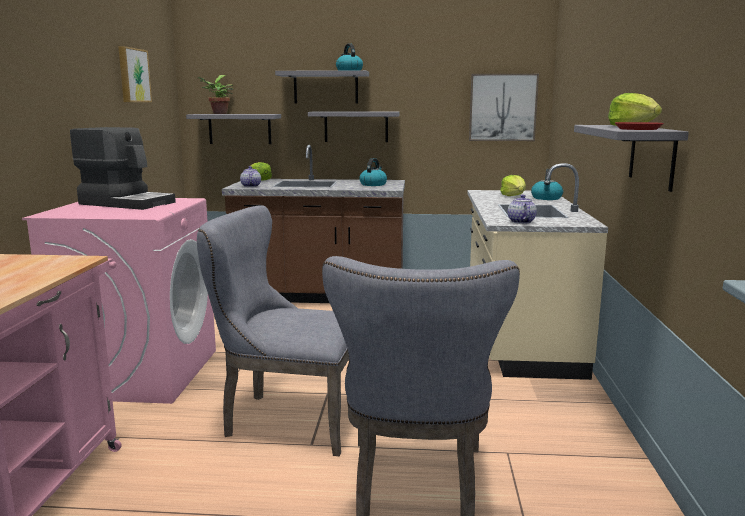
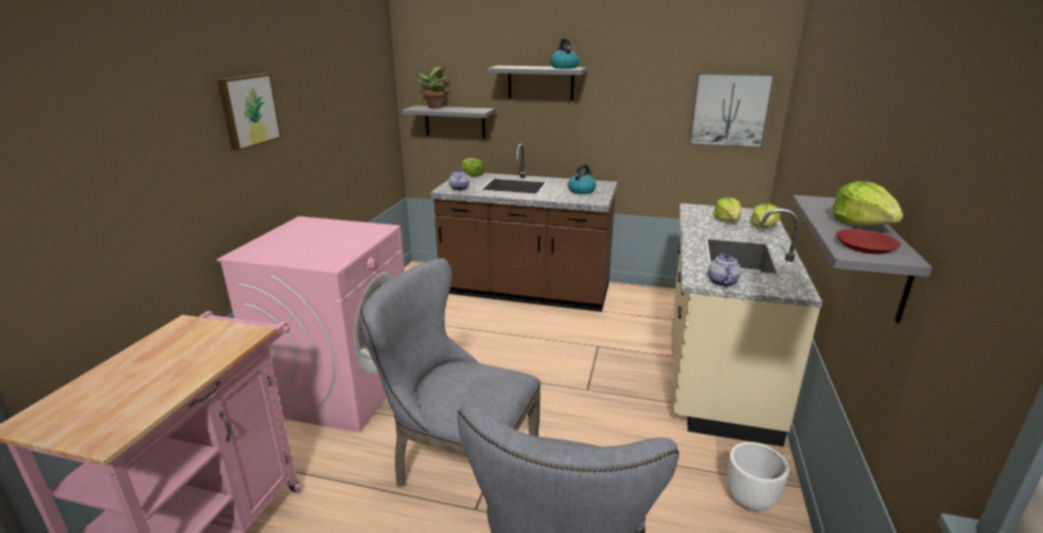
camera: 10 degrees right, 10 degrees up
coffee machine [70,127,176,210] -> none
picture [118,46,152,102] -> picture moved to [217,73,282,151]
grey shelf [308,111,399,142] -> none
kettle [531,169,563,200] -> lettuce [750,203,781,228]
none -> white planter [726,442,789,512]

